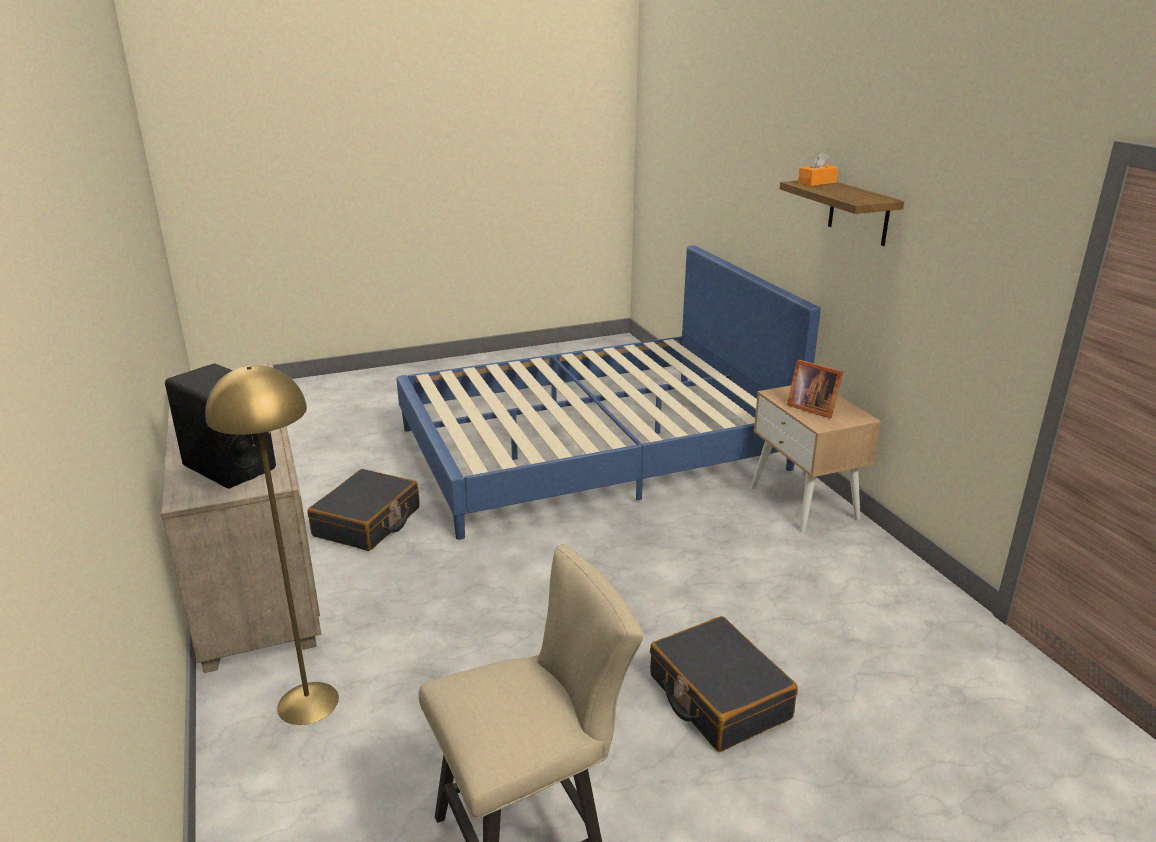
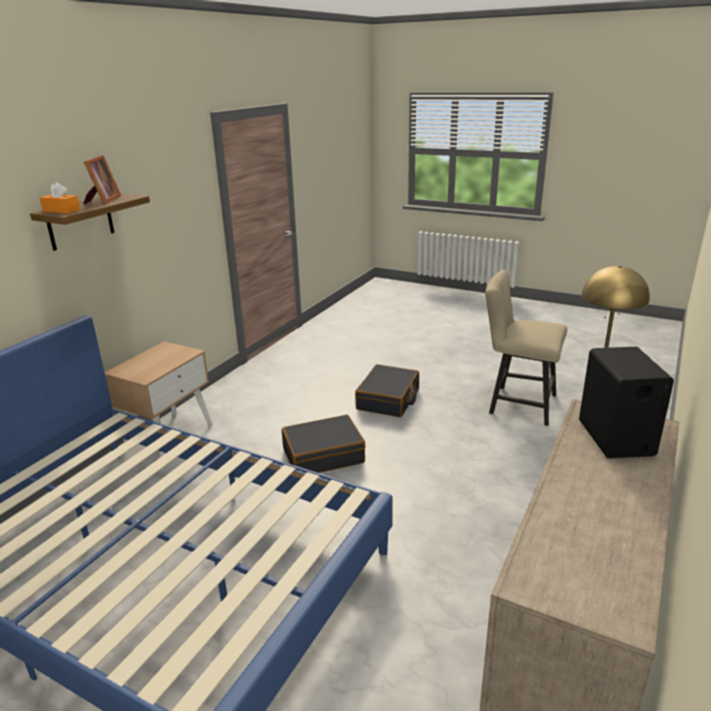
camera: 130 degrees left, 0 degrees up
black suitcase [307,469,420,551] -> black suitcase moved to [282,414,365,473]
picture frame [787,360,843,418] -> picture frame moved to [83,155,121,204]

